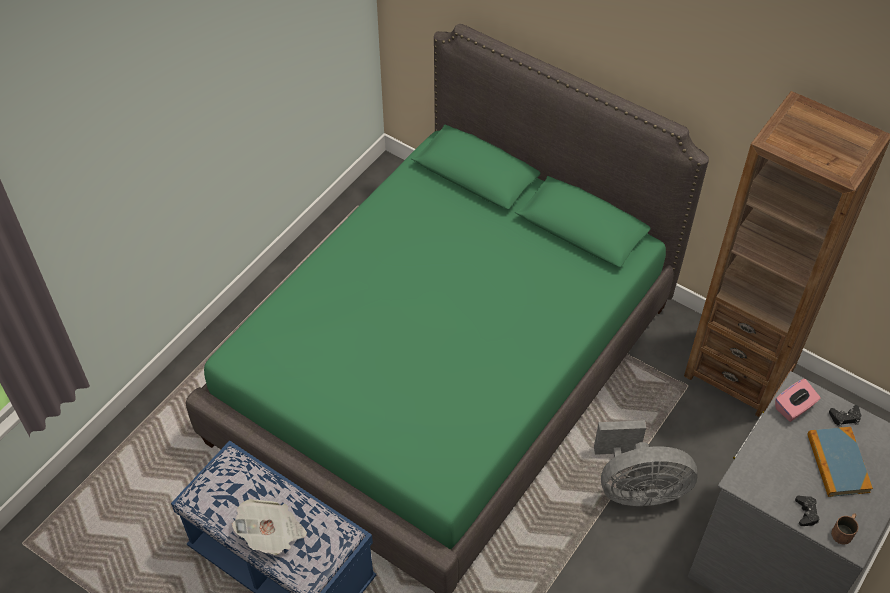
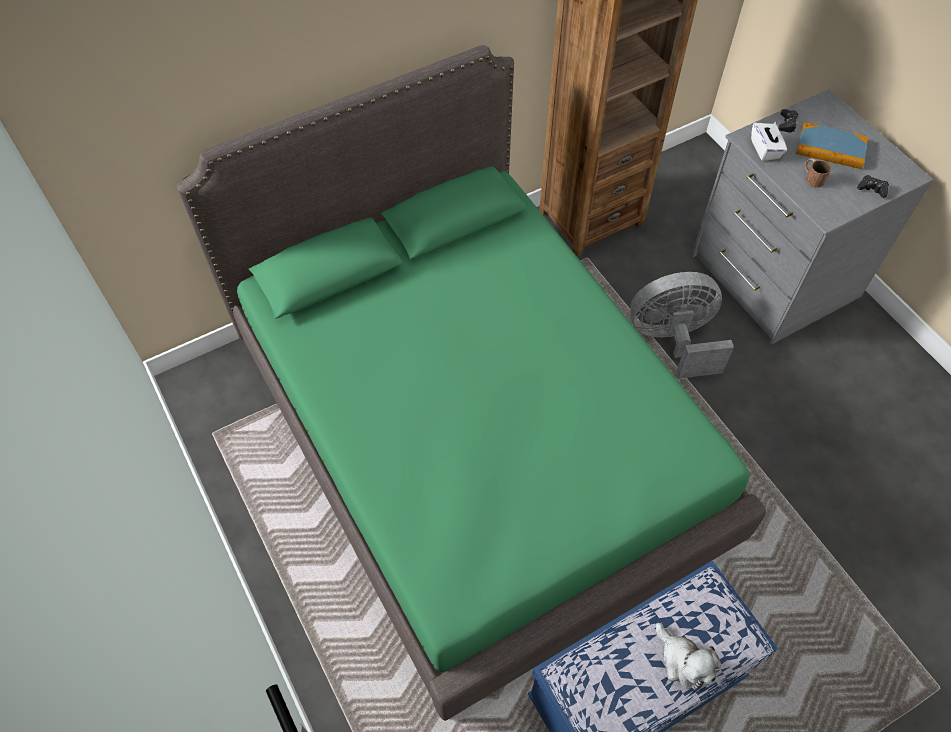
camera: 65 degrees left, 5 degrees up
newspaper [232,499,307,555] -> plush toy [656,623,721,690]
grey fan [594,420,698,506] -> grey fan turned 120 degrees counterclockwise [630,272,734,379]
pink tissue box [775,379,821,422] -> white tissue box [751,122,787,161]
brown mug [831,513,859,545] -> brown mug moved to [805,158,831,188]

